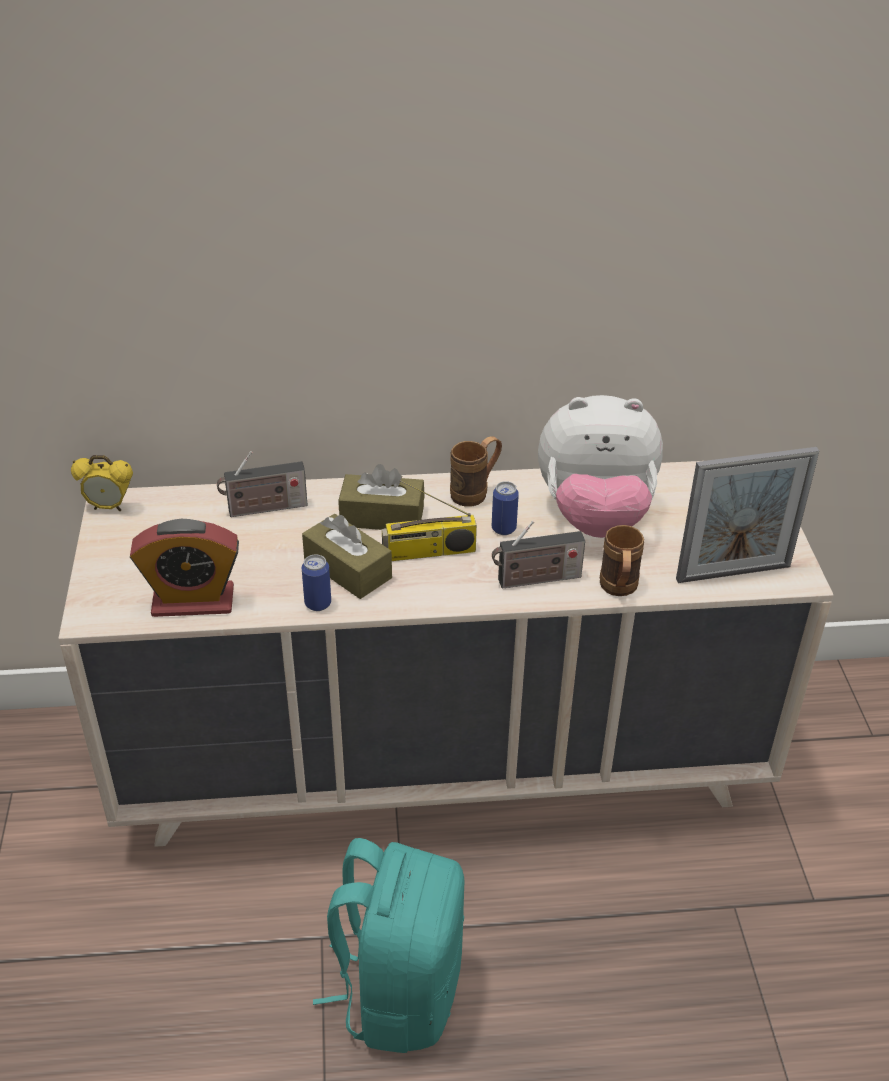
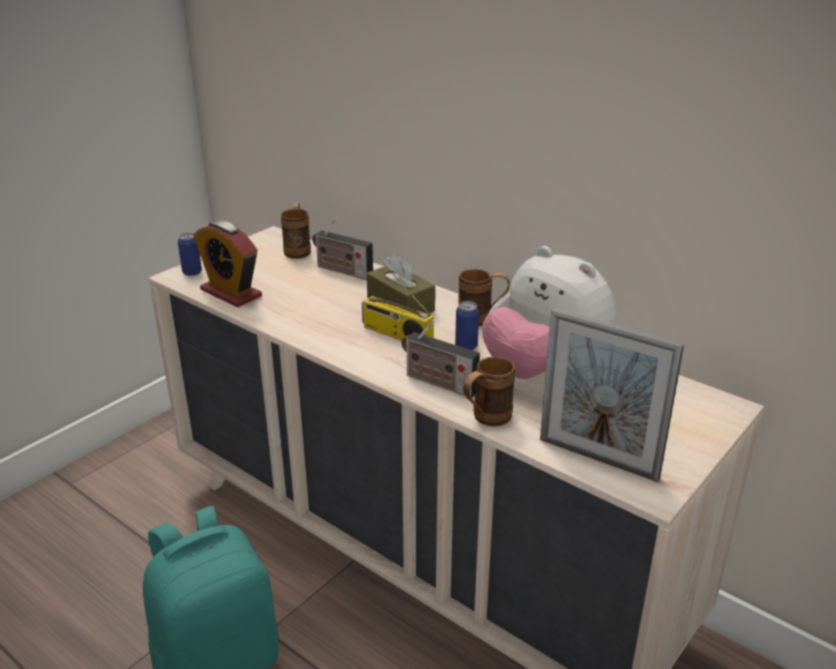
camera: 45 degrees right, 10 degrees down
alarm clock [71,455,133,511] -> none
brown tissue box [302,514,392,599] -> none
can [302,554,331,611] -> can moved to [178,232,202,276]
none -> brown mug [281,203,311,259]

